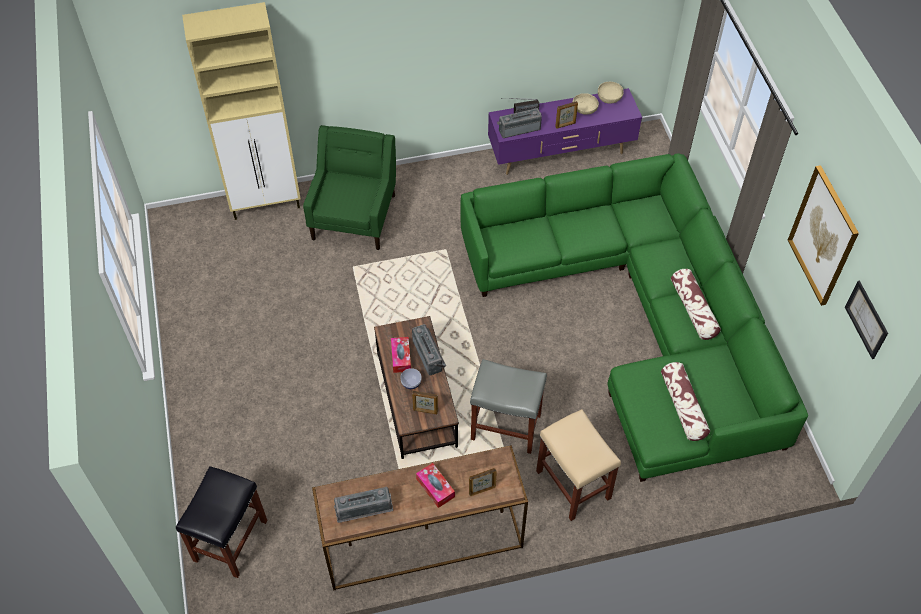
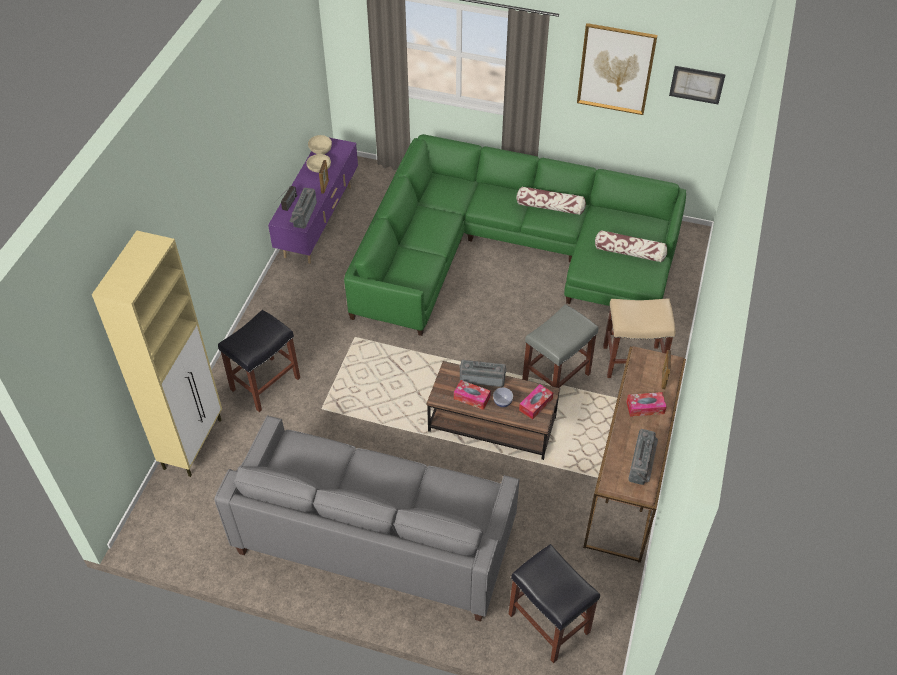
camera: 60 degrees left, 5 degrees down
green armchair [303,125,396,250] -> black stool [218,310,300,412]
picture frame [412,391,438,414] -> tissue box [519,384,553,420]
none -> grey sofa [215,415,520,621]

